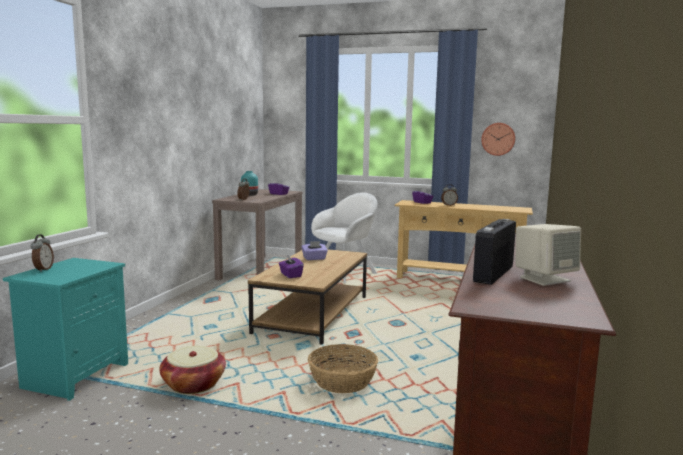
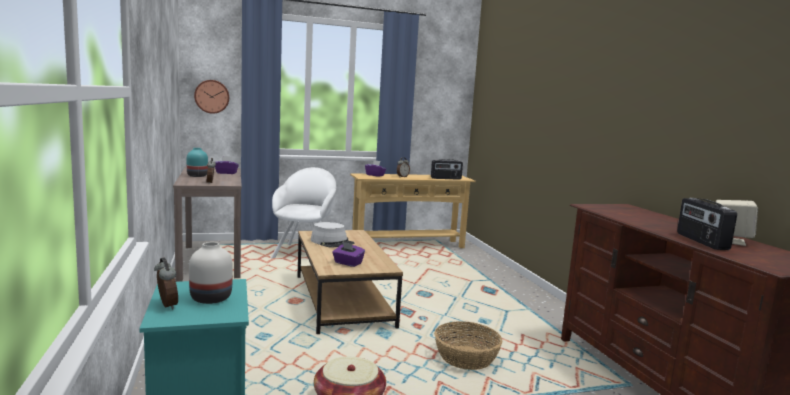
camera: 35 degrees left, 0 degrees up
purple tissue box [302,241,328,260] -> grey hat [311,222,354,247]
wall clock [481,123,515,156] -> wall clock moved to [194,80,229,114]
none -> white vase [189,242,233,304]
none -> radio [431,159,463,180]

